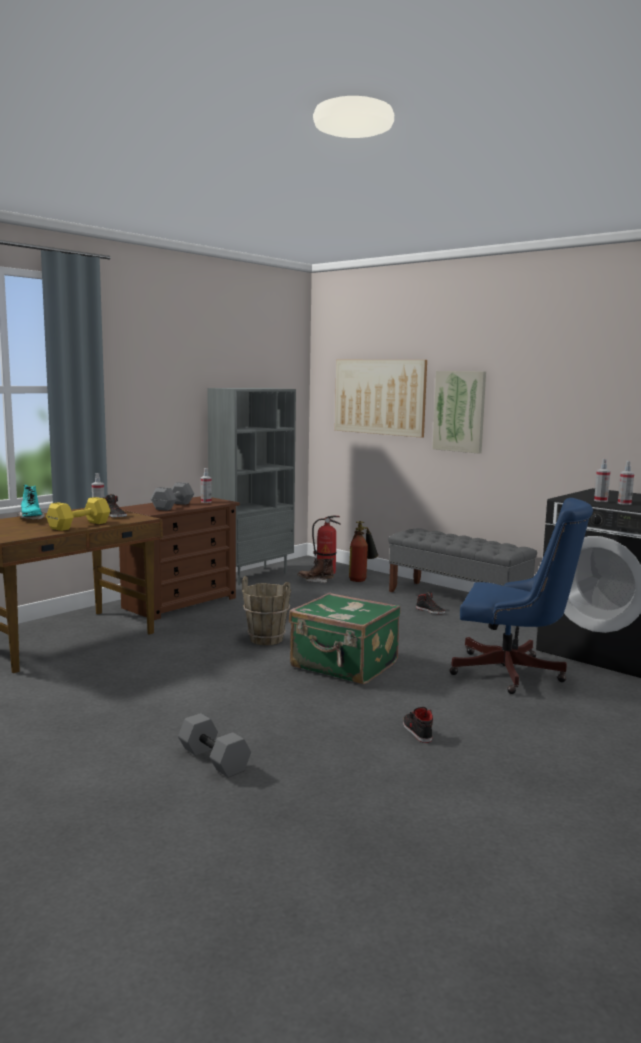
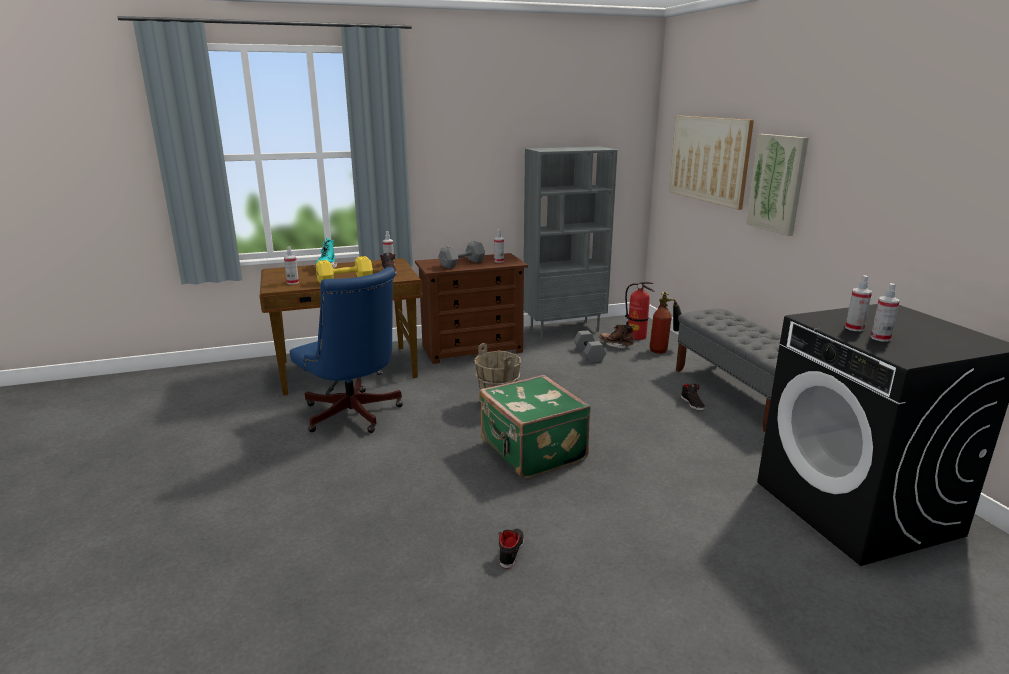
camera: 30 degrees right, 10 degrees up
grey dumbbell [178,713,251,778] -> grey dumbbell moved to [574,330,606,363]
blue office chair [449,498,593,694] -> blue office chair moved to [290,267,403,433]
none -> spray bottle [284,246,299,284]

